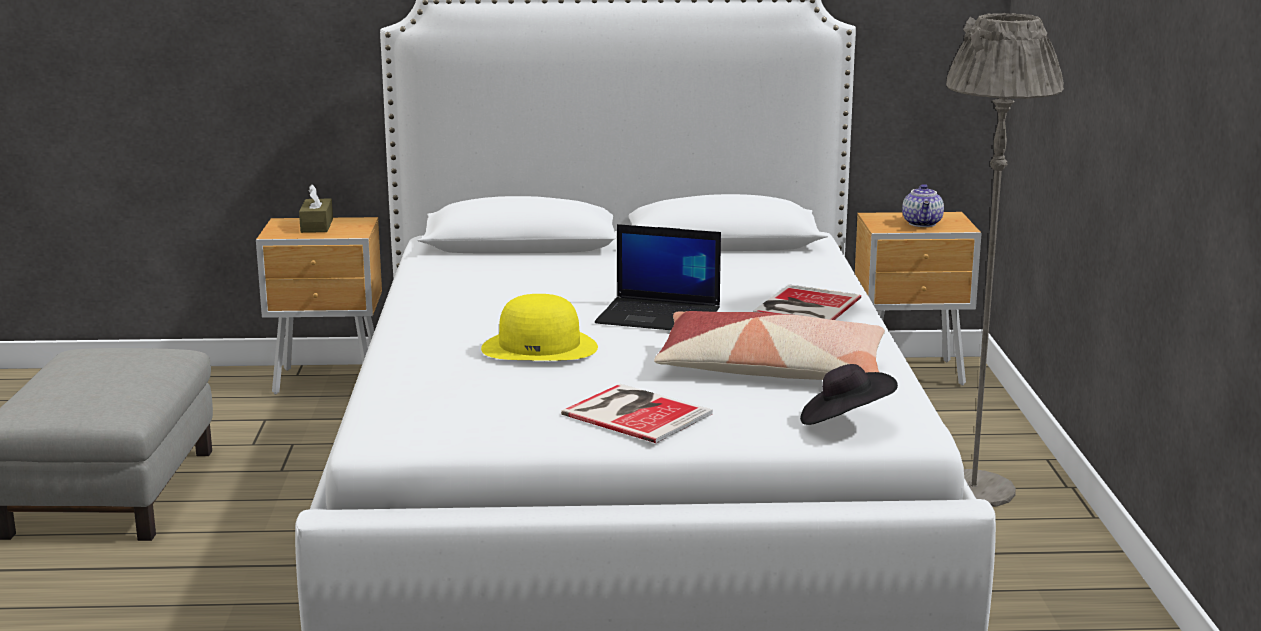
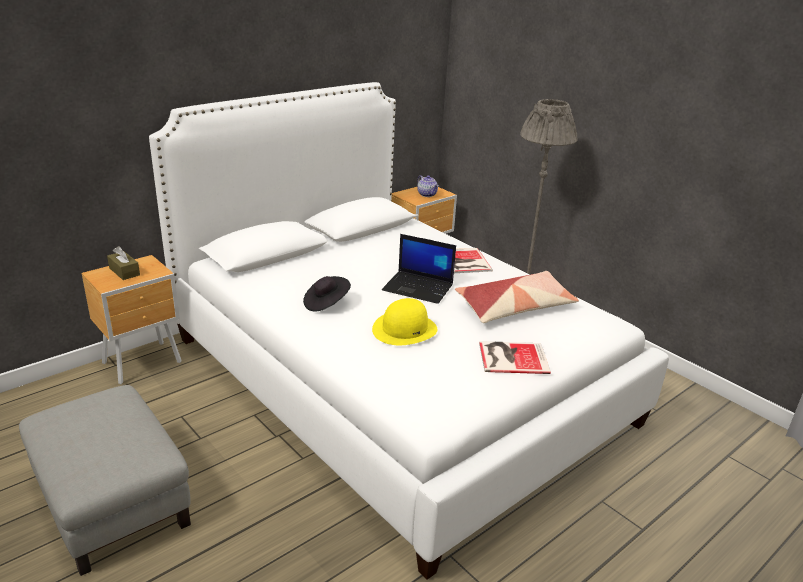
camera: 40 degrees left, 10 degrees up
laptop [595,224,721,330] -> laptop turned 45 degrees clockwise [382,234,456,304]
black hat [800,364,898,425] -> black hat moved to [303,276,351,311]

